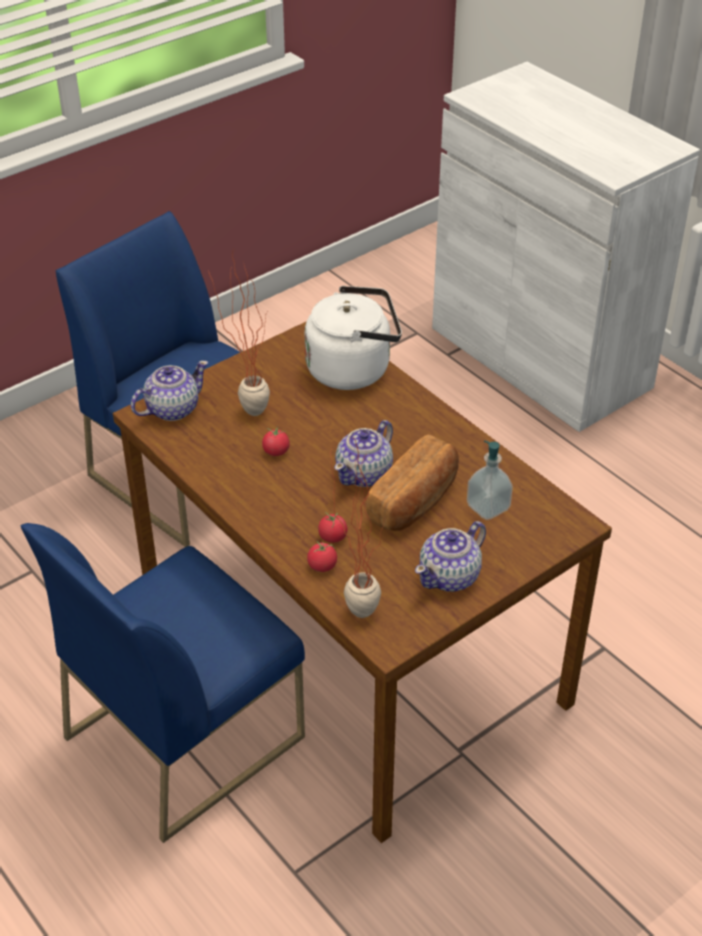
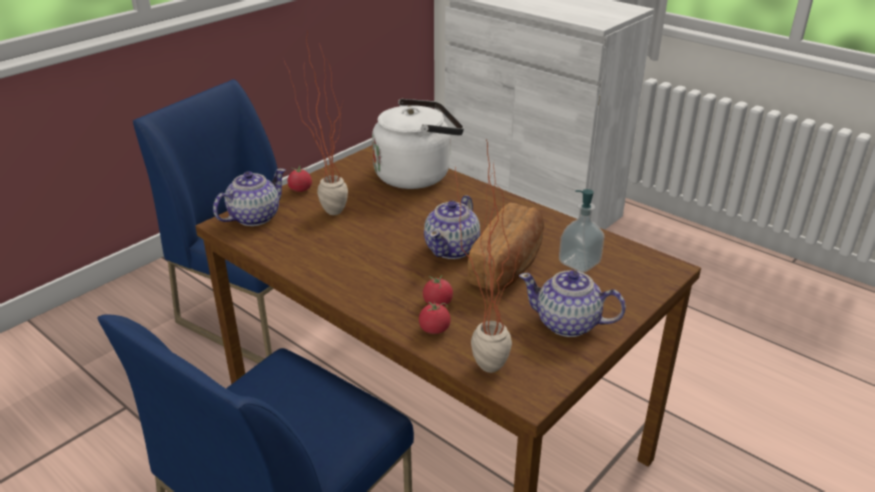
camera: 10 degrees left, 10 degrees down
tomato [262,427,290,456] -> tomato moved to [288,165,312,192]
teapot [415,521,486,592] -> teapot turned 75 degrees clockwise [519,270,626,337]

